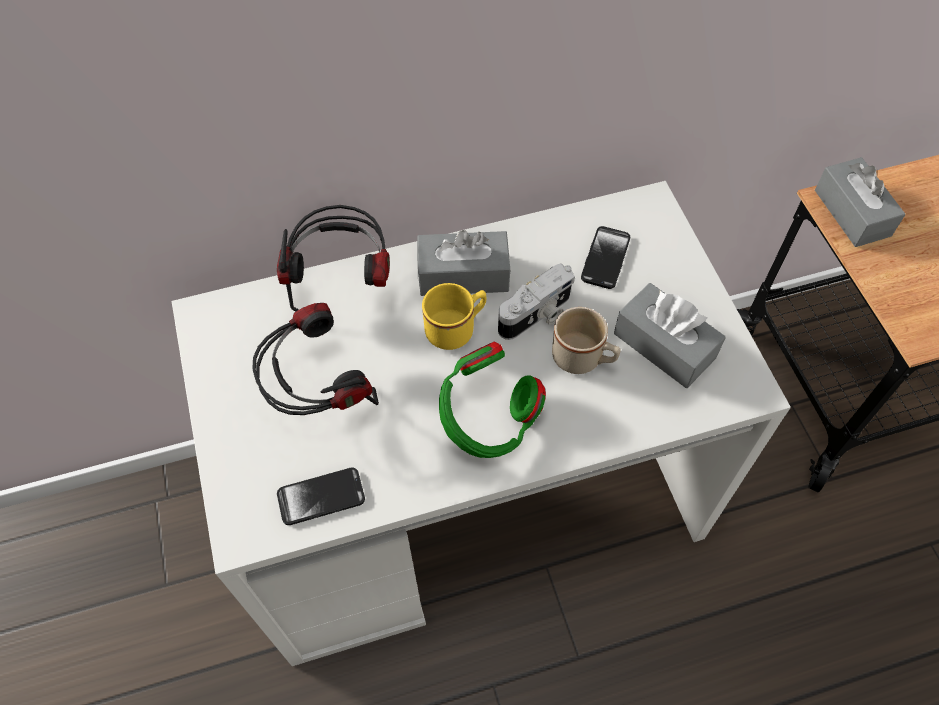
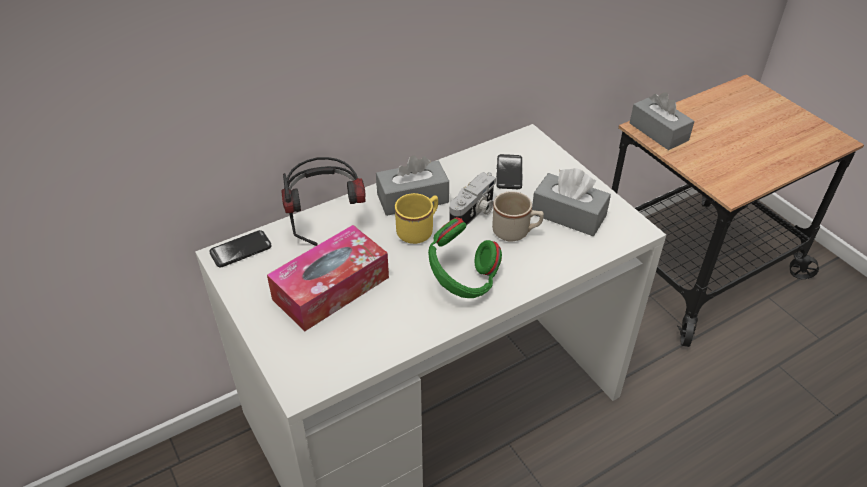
camera: 15 degrees left, 15 degrees down
headphones [252,303,379,415] -> tissue box [267,225,389,331]
phone [277,468,365,525] -> phone moved to [209,230,272,267]

